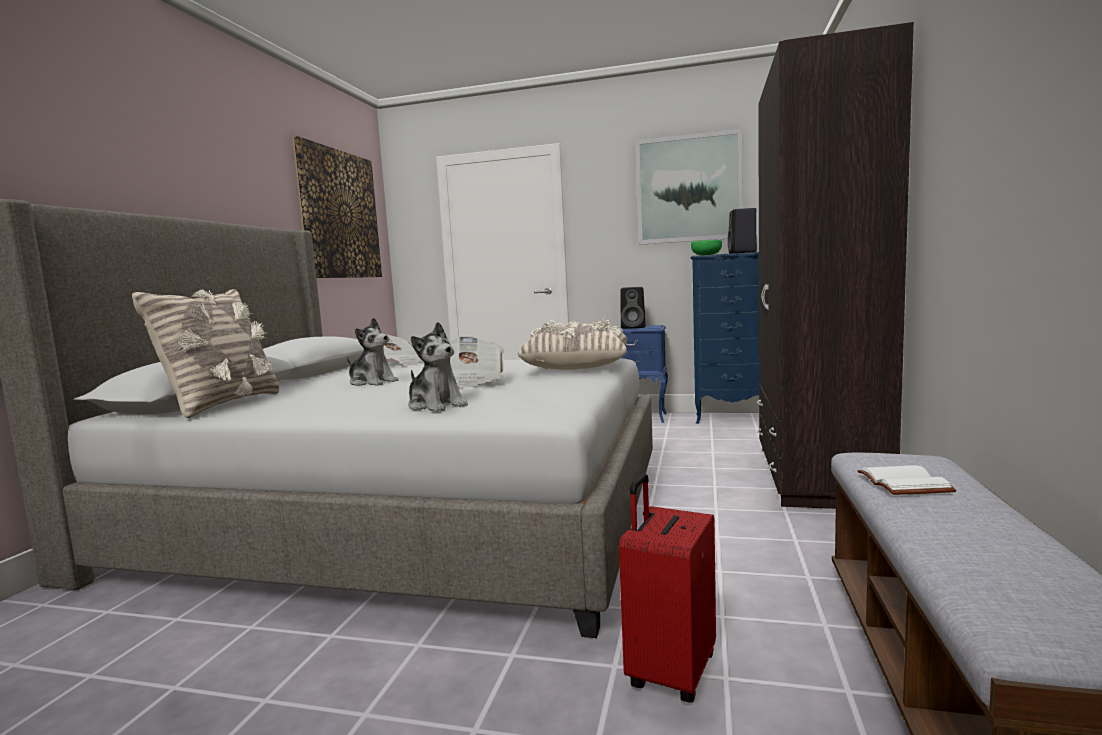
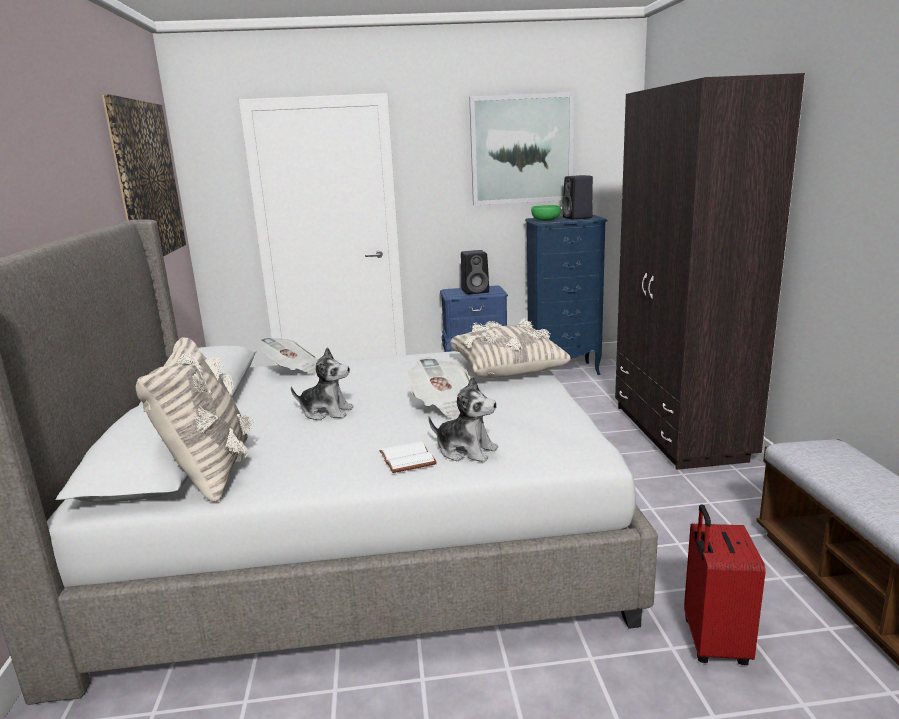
camera: 20 degrees left, 10 degrees up
white book [858,465,956,495] -> white book moved to [379,441,437,473]

